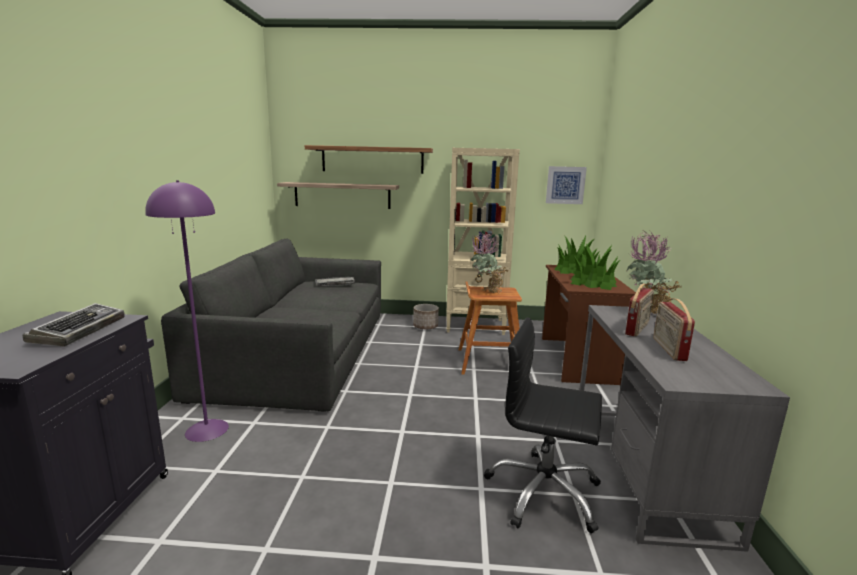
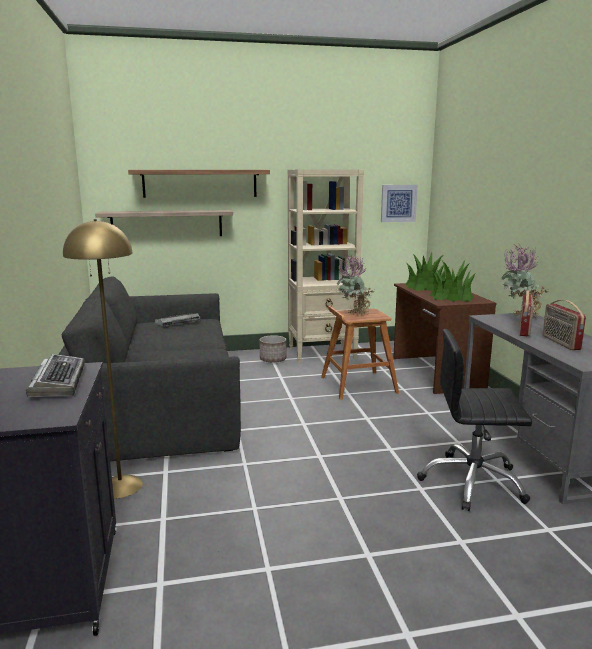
camera: 15 degrees left, 0 degrees up
purple floor lamp [145,180,229,442] -> yellow floor lamp [63,219,143,499]

